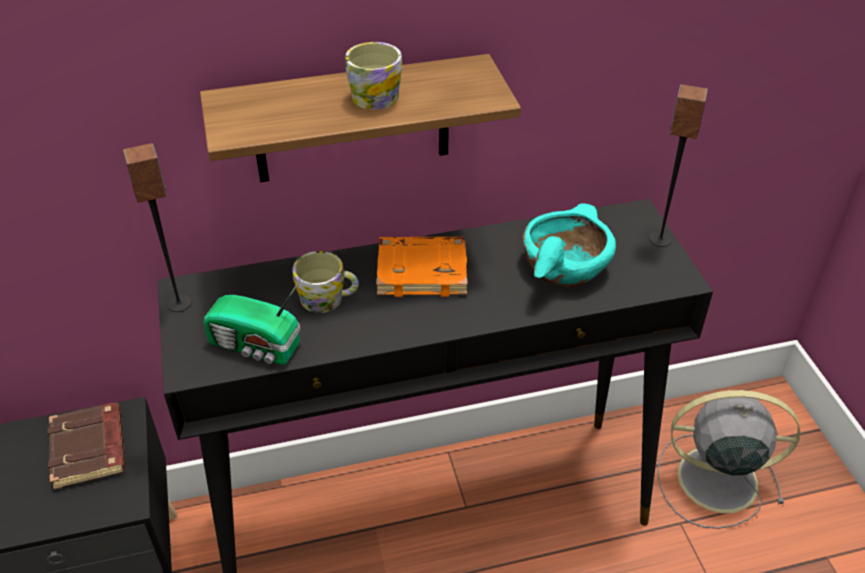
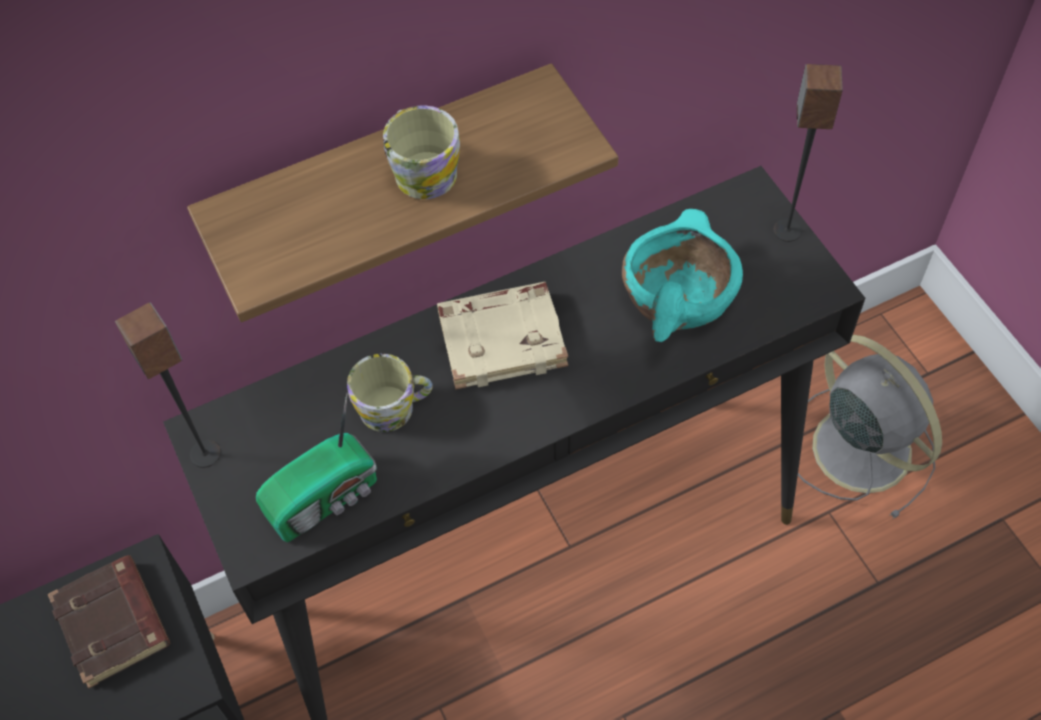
camera: 10 degrees left, 15 degrees up
radio [203,281,300,365] -> radio turned 45 degrees counterclockwise [256,392,377,542]
orange book [376,237,468,297] -> beige book [437,282,568,390]
grey fan [657,390,800,529] -> grey fan turned 60 degrees clockwise [798,335,942,519]

